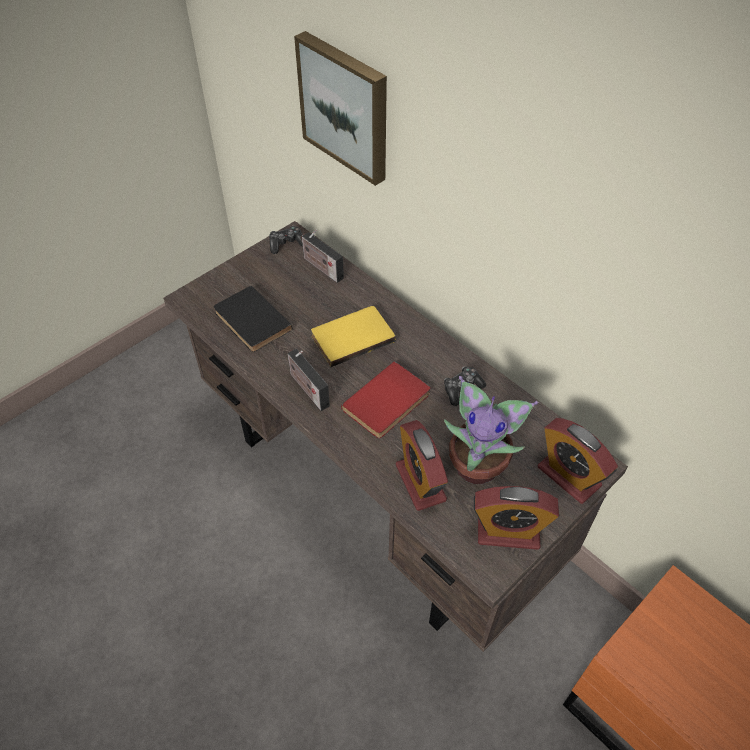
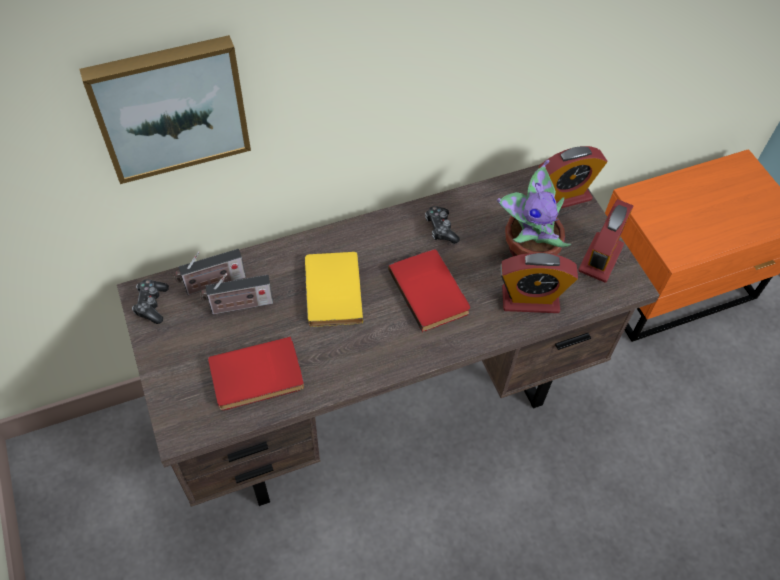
camera: 70 degrees left, 5 degrees up
black book [214,286,292,352] -> red book [208,337,304,410]
radio [288,349,330,411] -> radio moved to [200,274,273,314]

